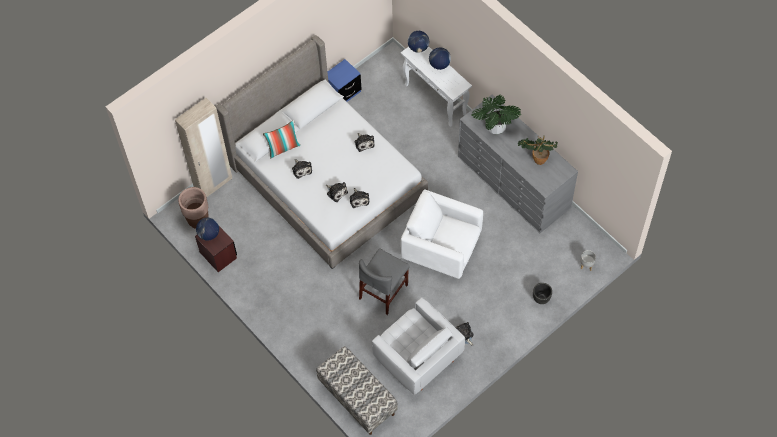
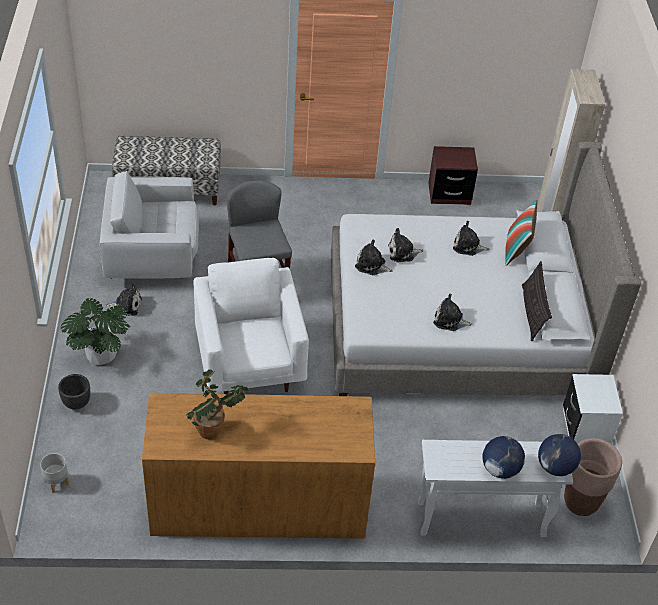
camera: 125 degrees right, 15 degrees down
brown planter [178,187,209,229] -> brown planter moved to [564,438,622,516]
globe [196,218,219,241] -> none
blue nightstand [328,59,361,102] -> white nightstand [563,374,623,444]
white armchair [401,189,483,279] -> white armchair turned 75 degrees counterclockwise [193,258,309,394]
grey dresser [458,94,578,233] -> brown dresser [142,393,375,539]
potted plant [471,95,521,134] -> potted plant moved to [61,298,131,365]
none -> pillow [522,261,552,342]

